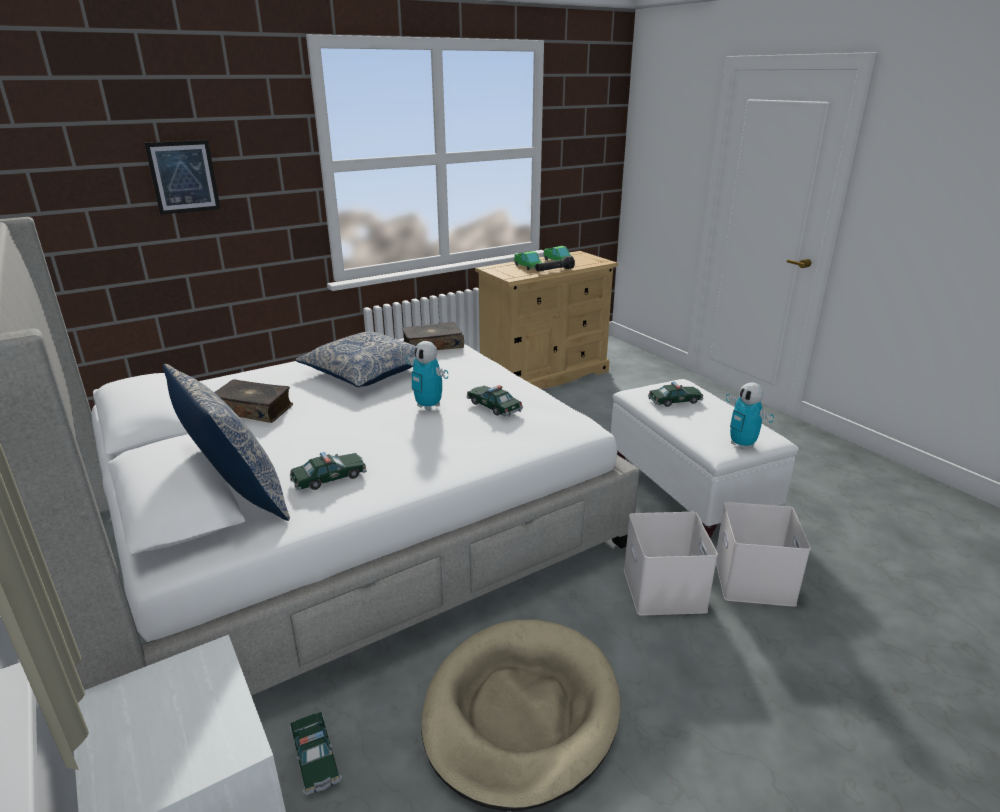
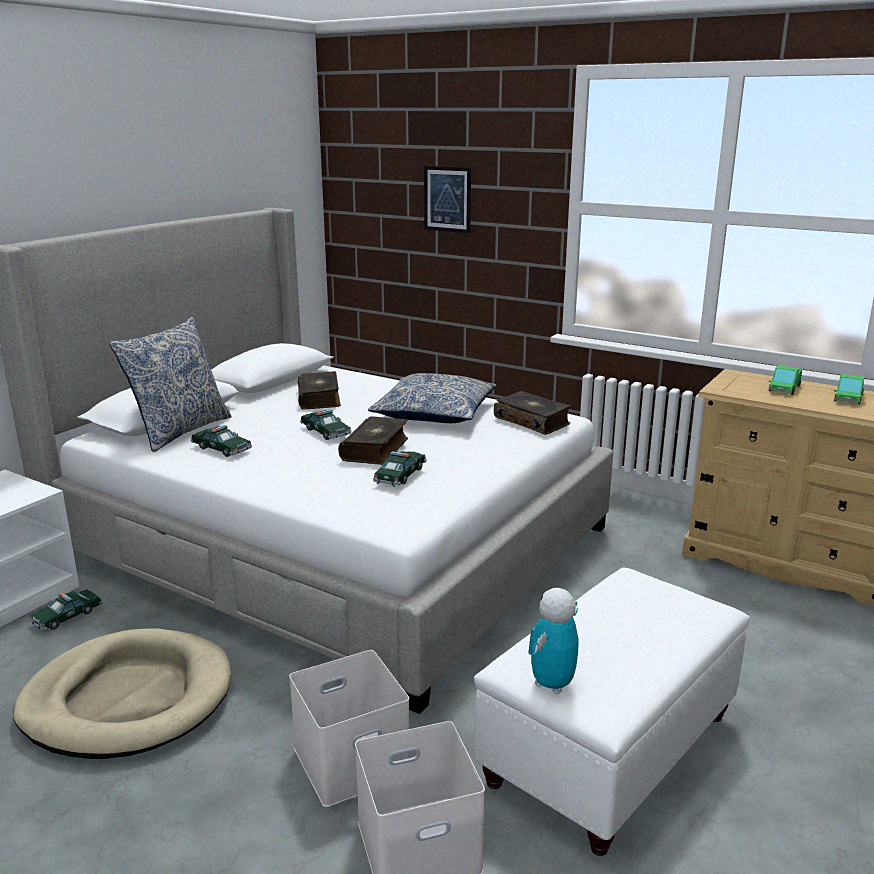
camera: 65 degrees right, 5 degrees down
toy robot [406,341,448,411] -> book [338,416,408,465]
black flashlight [535,256,575,272] -> none
toy car [648,382,703,407] -> toy car moved to [300,409,352,440]

